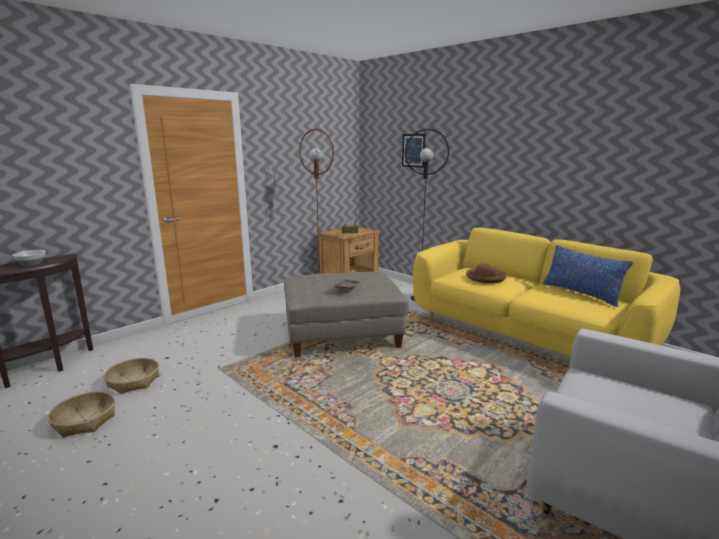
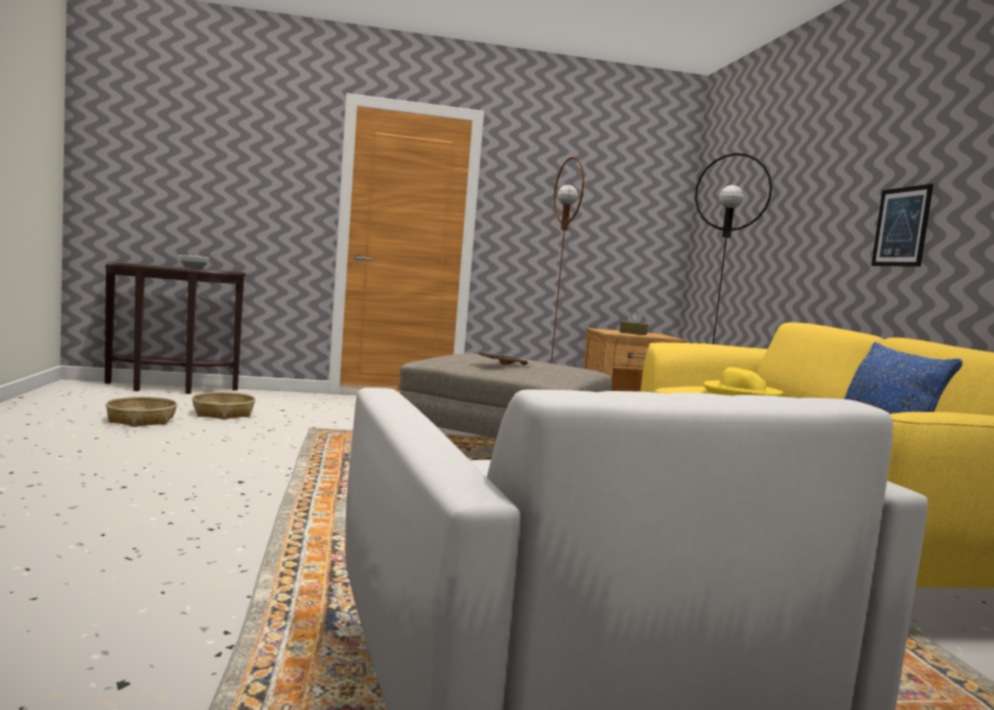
camera: 35 degrees right, 10 degrees down
picture [402,134,425,168] -> picture moved to [871,184,933,267]
brown hat [466,263,507,283] -> yellow hat [703,367,784,397]

